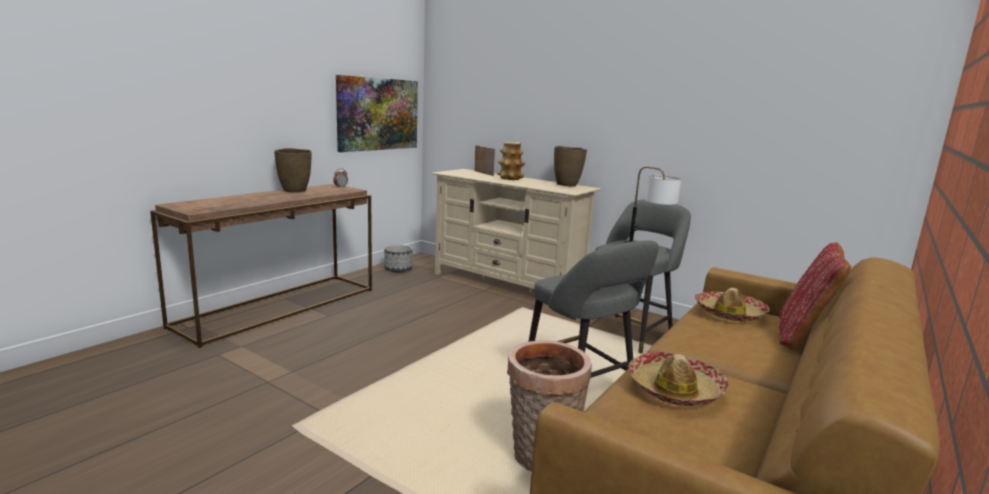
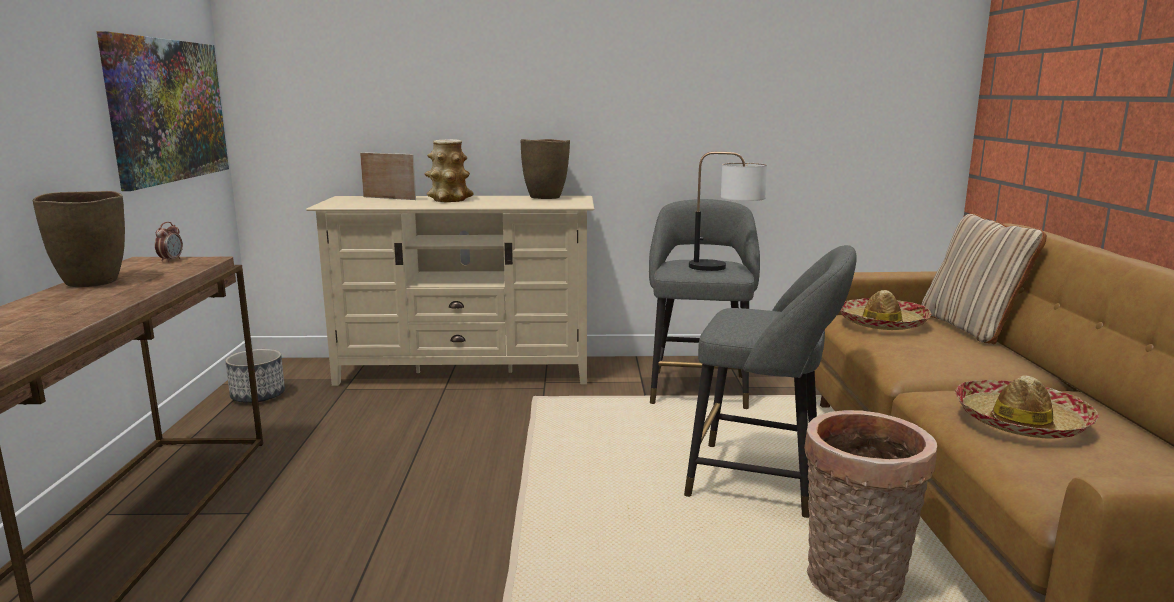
camera: 35 degrees left, 0 degrees up
red pillow [779,242,851,350] -> beige pillow [921,213,1047,344]

